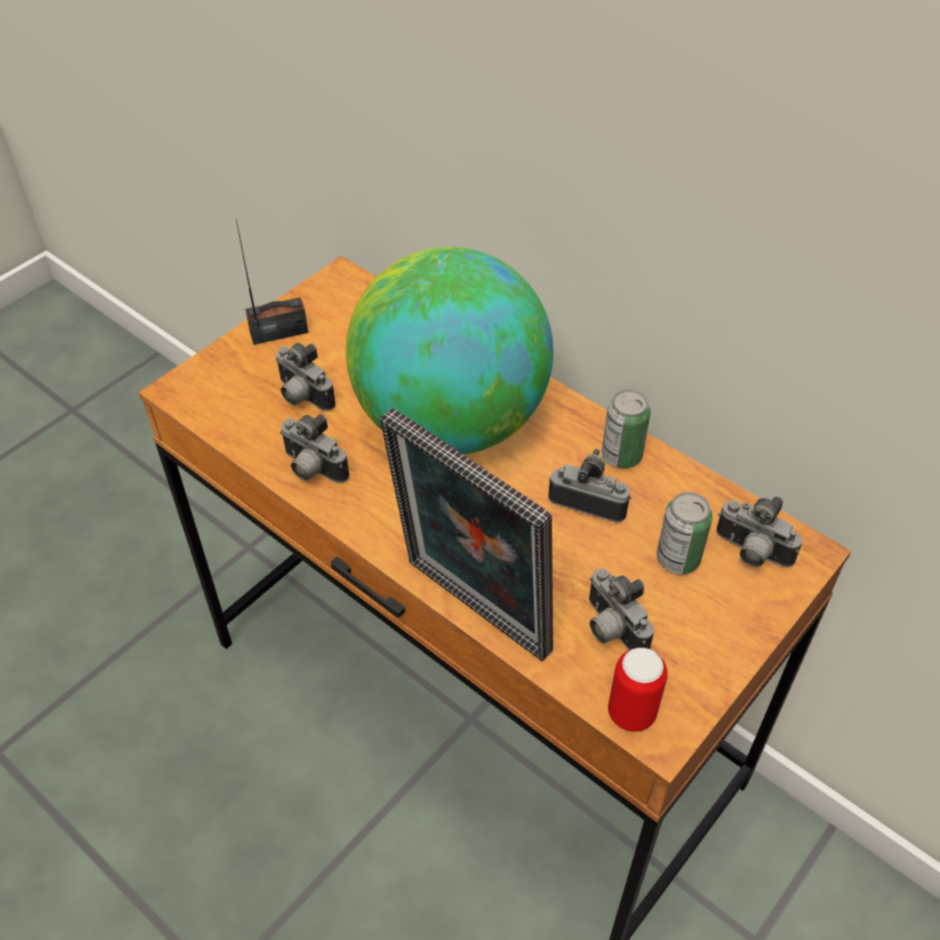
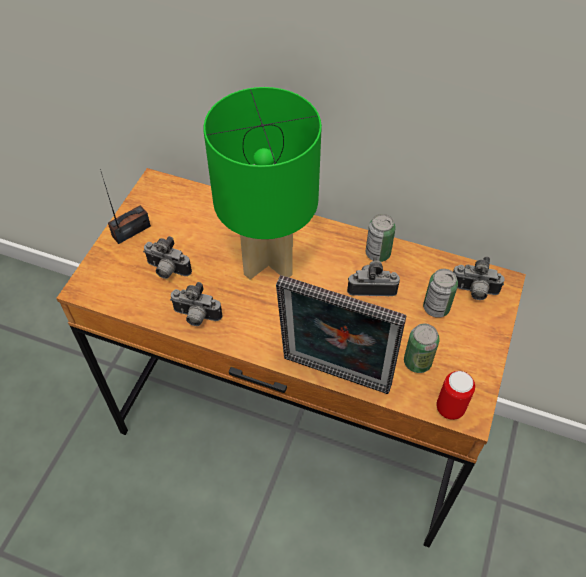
camera: 20 degrees left, 5 degrees up
globe [346,247,553,455] -> green table lamp [204,87,322,280]
camera [589,568,654,650] -> can [404,324,440,373]

